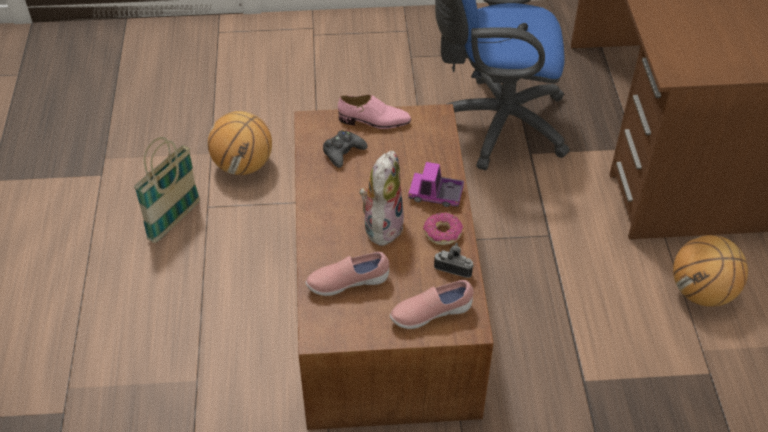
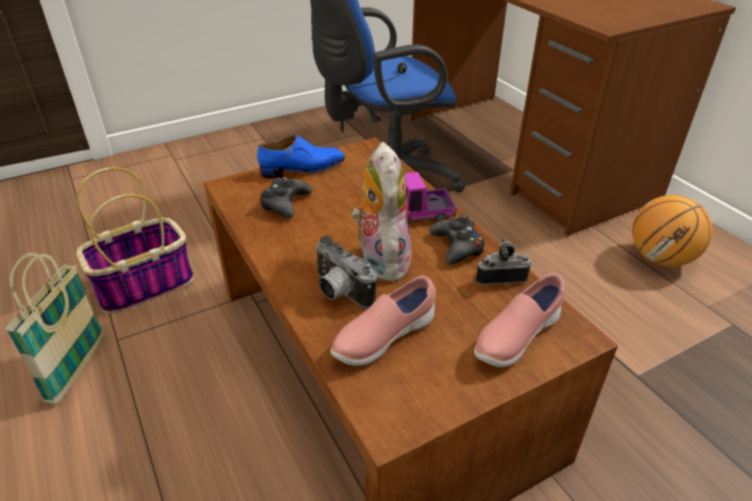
camera: 25 degrees left, 10 degrees down
basketball [208,111,272,175] -> basket [76,167,194,314]
pink shoe [338,95,411,129] -> blue shoe [257,135,345,178]
donut [423,212,463,245] -> black game controller [429,214,484,264]
none -> camera [315,236,377,309]

